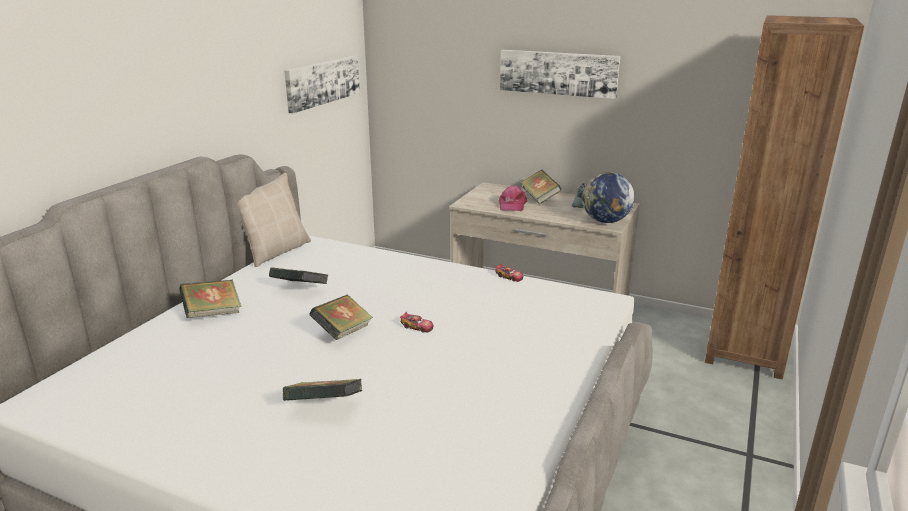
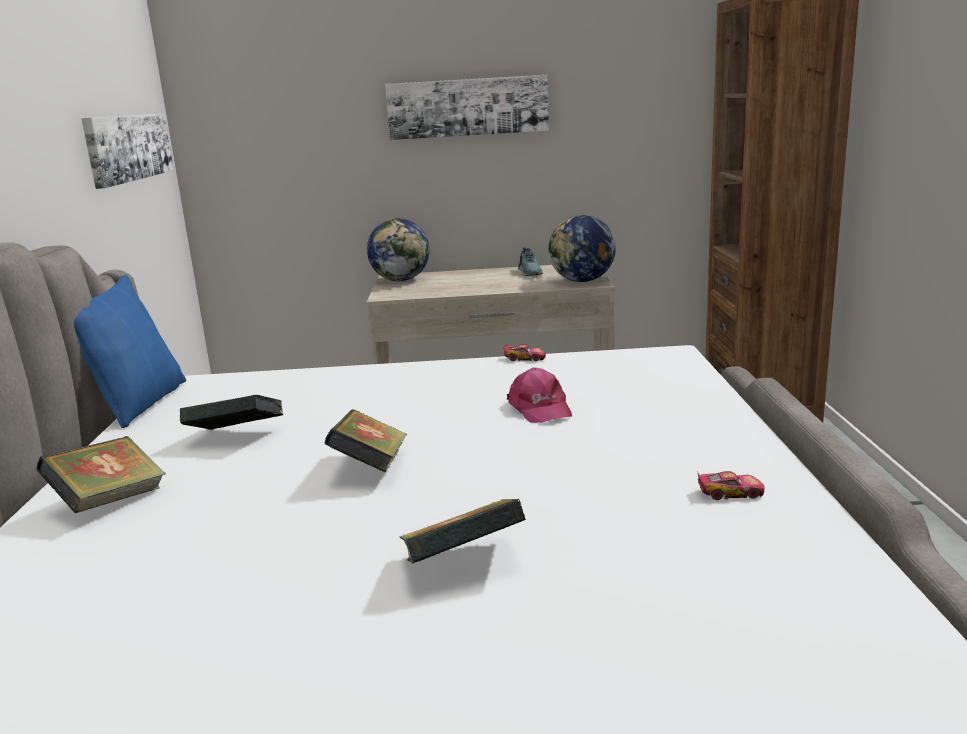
camera: 25 degrees left, 5 degrees down
beige pillow [238,173,311,267] -> blue pillow [74,275,186,428]
toy car [400,312,433,333] -> toy car moved to [697,471,764,500]
pink cap [499,185,527,211] -> pink cap moved to [507,367,572,423]
book [520,170,561,204] -> none
none -> globe [367,218,430,281]

